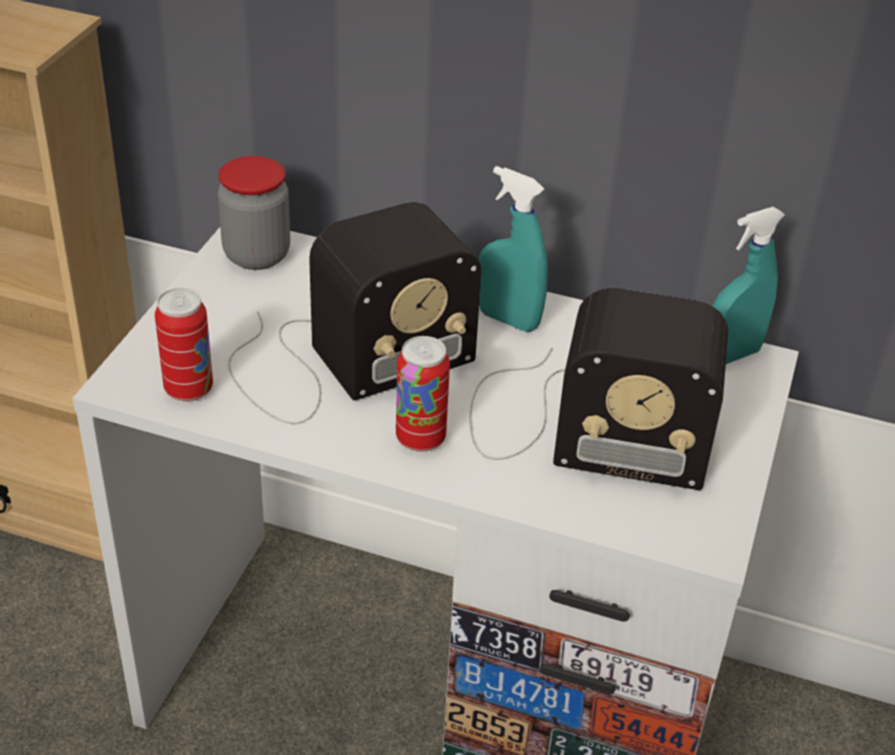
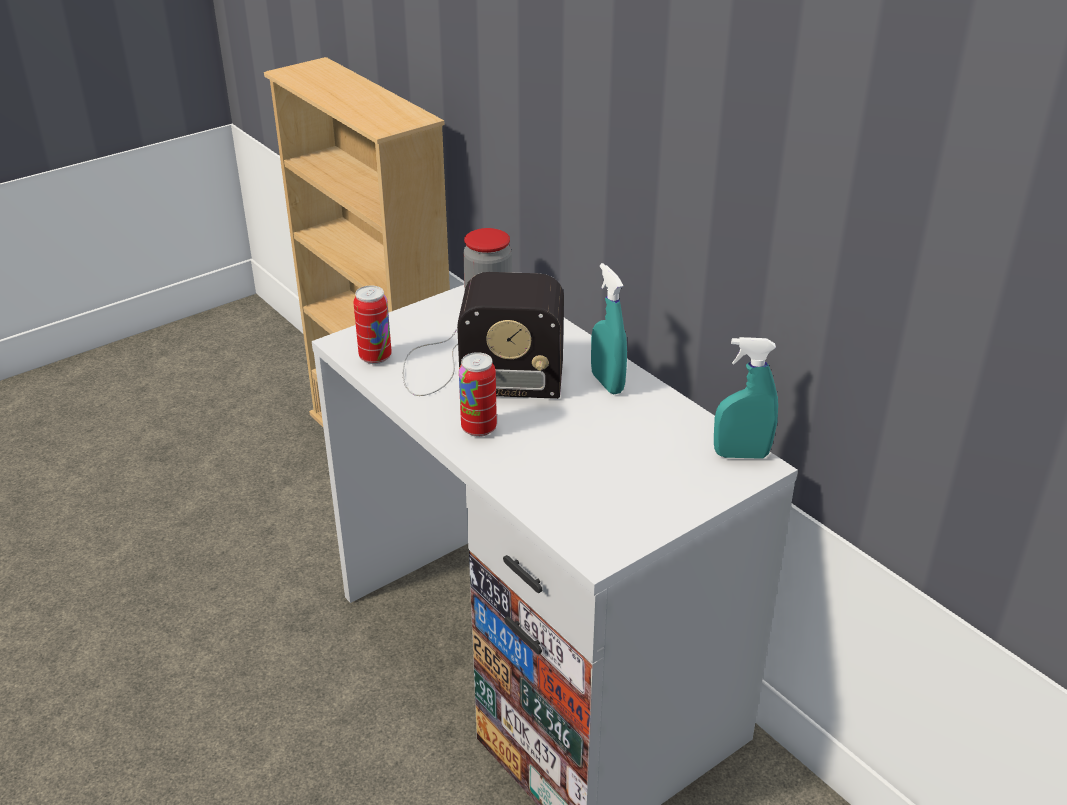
camera: 35 degrees right, 5 degrees down
radio [470,288,728,490] -> none

